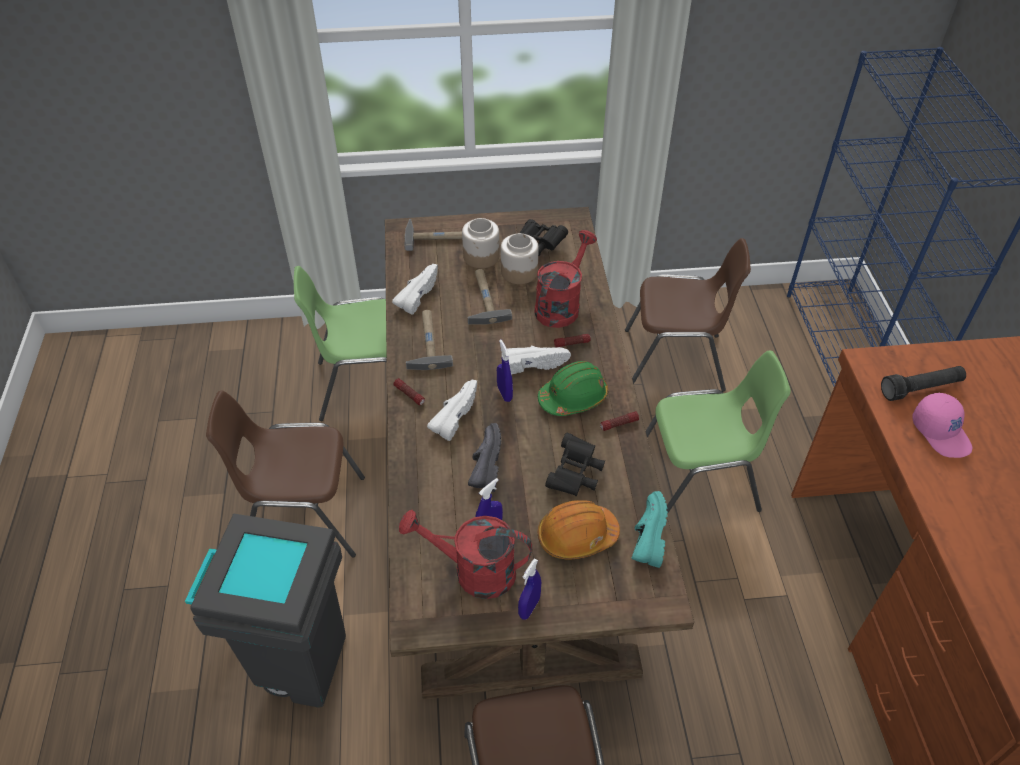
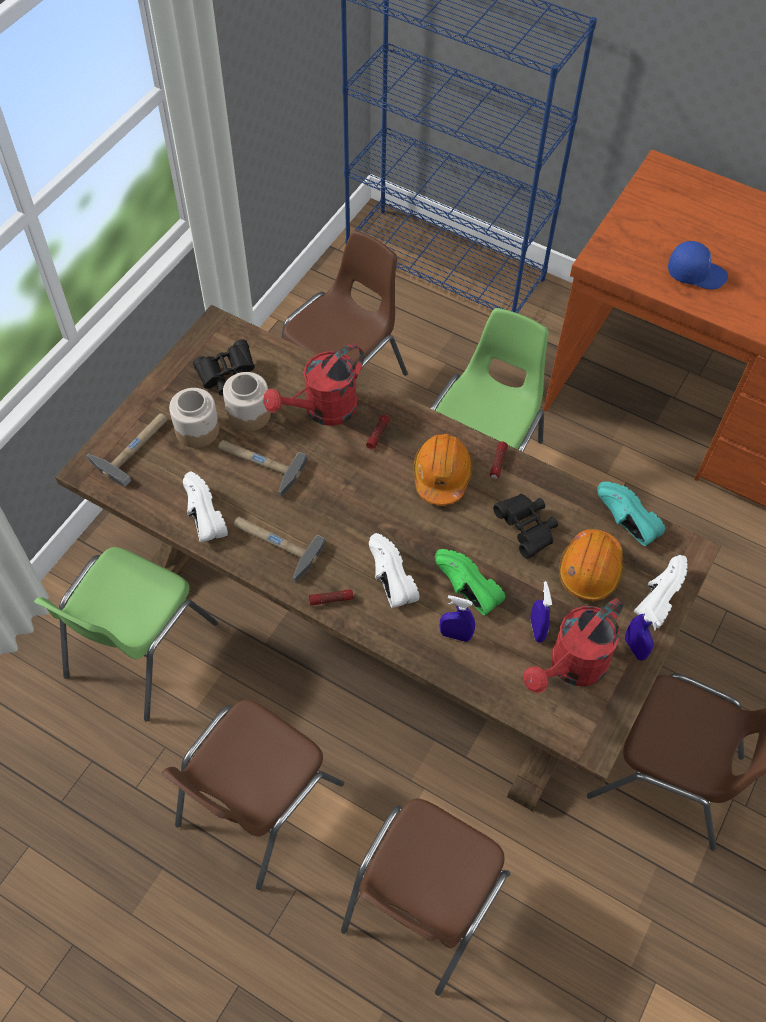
camera: 55 degrees left, 10 degrees up
grey trash can [185,514,346,708] -> brown chair [341,798,510,996]
black shoe [468,423,501,492] -> green shoe [435,549,505,615]
blue spray bottle [497,340,513,402] -> blue spray bottle moved to [440,595,475,642]
white shoe [507,346,571,374] -> white shoe moved to [634,555,688,629]
red watering can [534,230,597,328] -> red watering can turned 105 degrees counterclockwise [263,344,364,426]
green hard hat [538,361,608,416] -> orange hard hat [413,434,472,505]
black flashlight [881,366,966,401] -> none
pink cap [912,392,973,458] -> blue cap [668,241,728,289]

